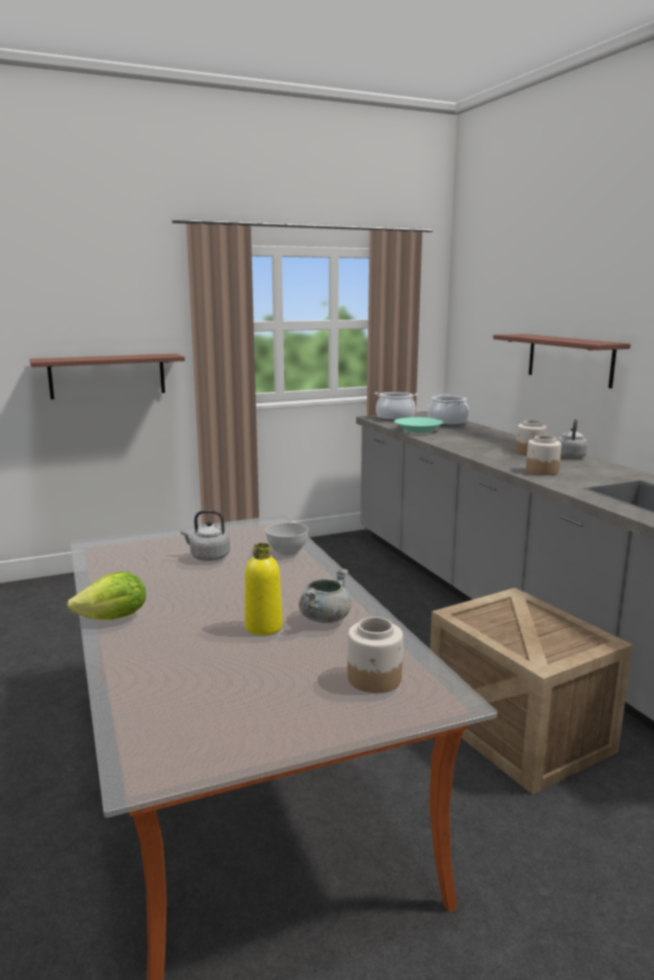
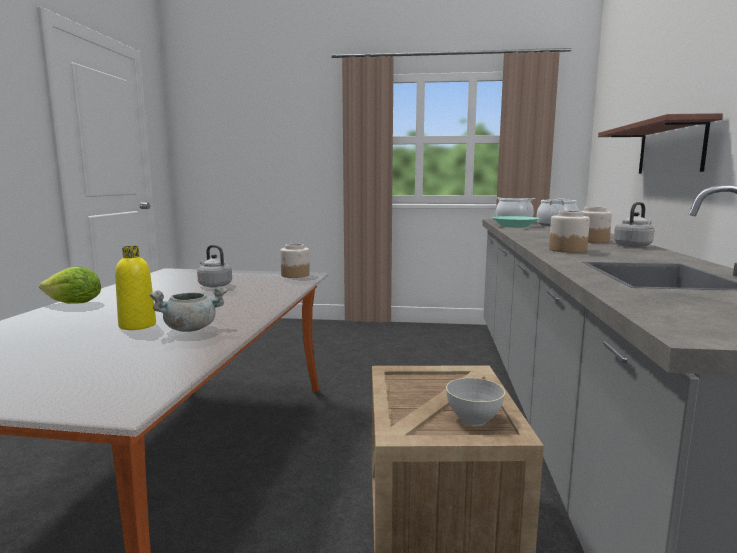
camera: 30 degrees right, 5 degrees down
shelf [30,354,185,400] -> none
grey bowl [265,523,309,556] -> grey bowl moved to [446,378,505,425]
jar [347,617,403,693] -> jar moved to [280,244,310,278]

